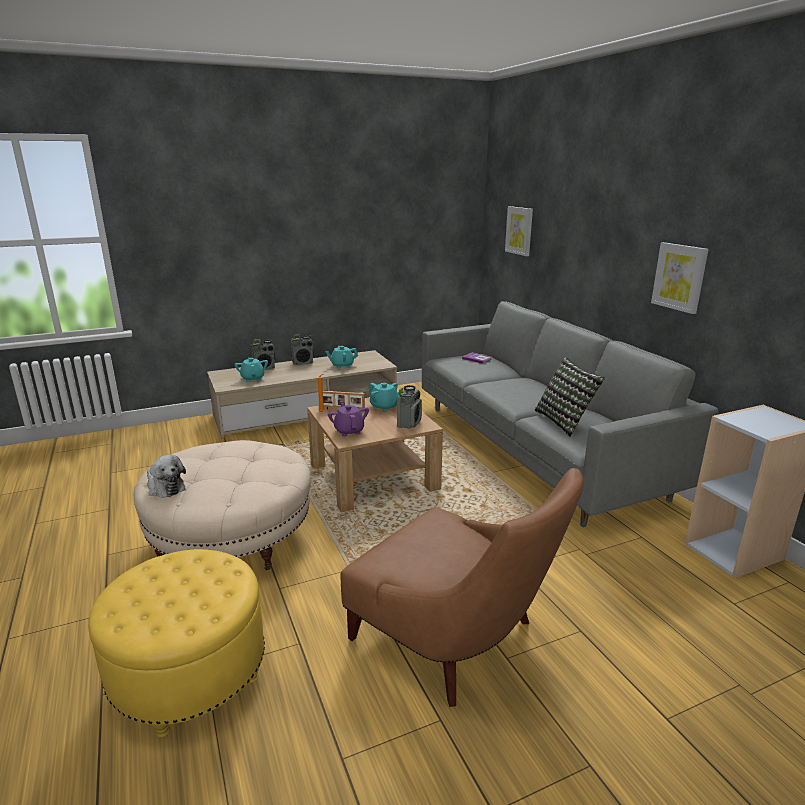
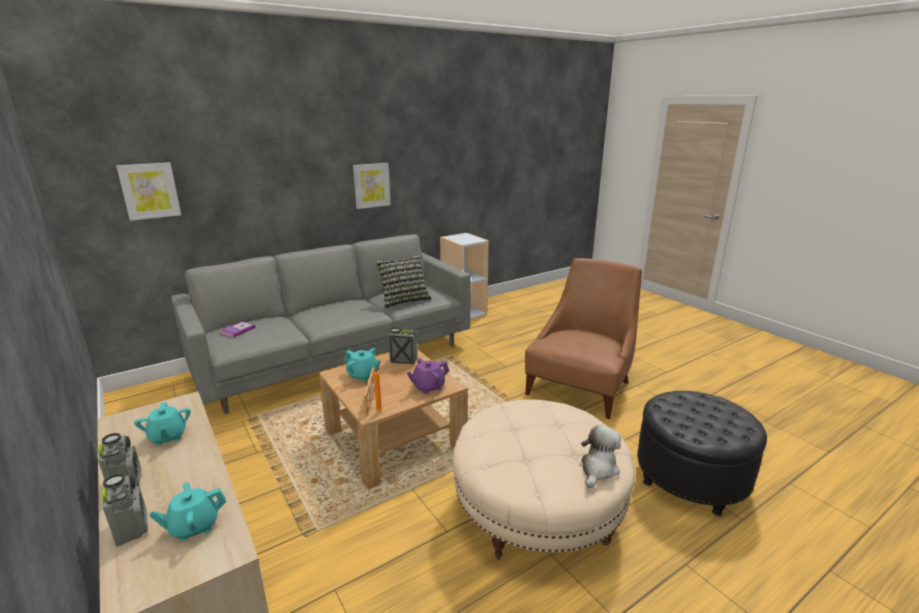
camera: 100 degrees left, 0 degrees up
yellow ottoman [88,549,265,738] -> black ottoman [637,391,767,516]
turquoise teapot [369,383,399,412] -> turquoise teapot turned 90 degrees clockwise [345,348,381,382]

